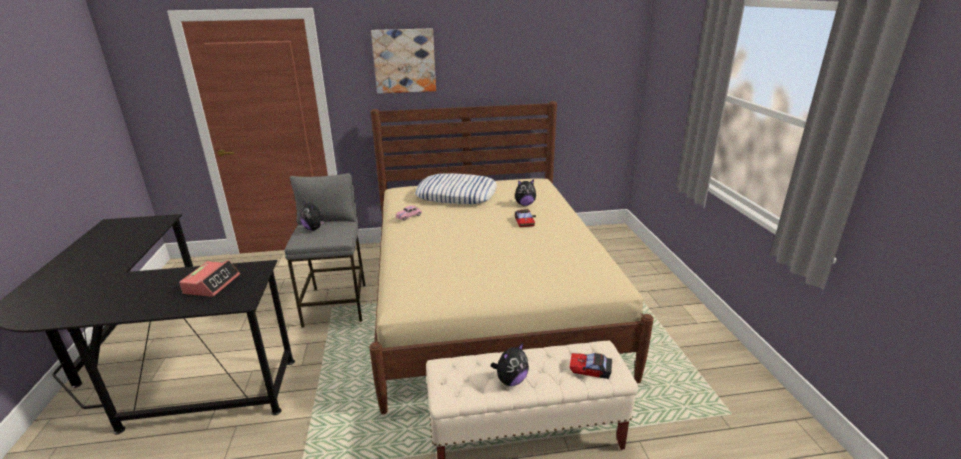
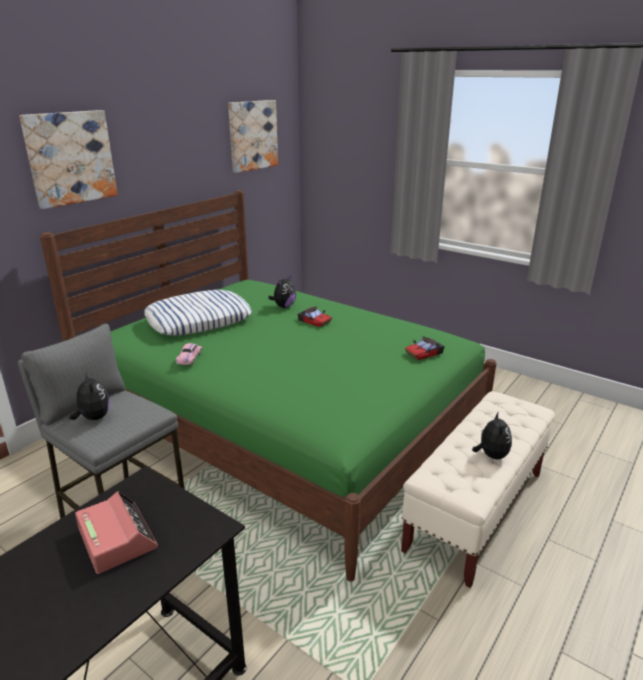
camera: 45 degrees left, 0 degrees up
plush toy [300,200,325,231] -> plush toy turned 120 degrees counterclockwise [69,372,109,420]
beige bed [369,101,654,414] -> green bed [40,190,496,582]
toy car [570,353,612,379] -> toy car moved to [405,336,445,360]
none -> picture [228,100,278,173]

